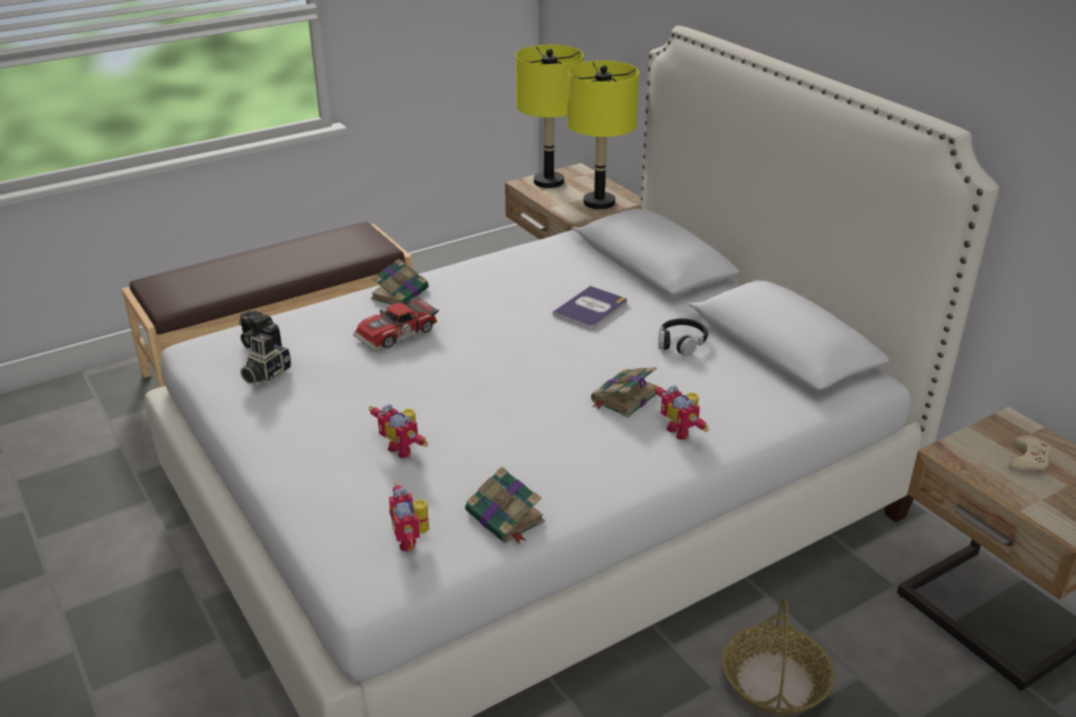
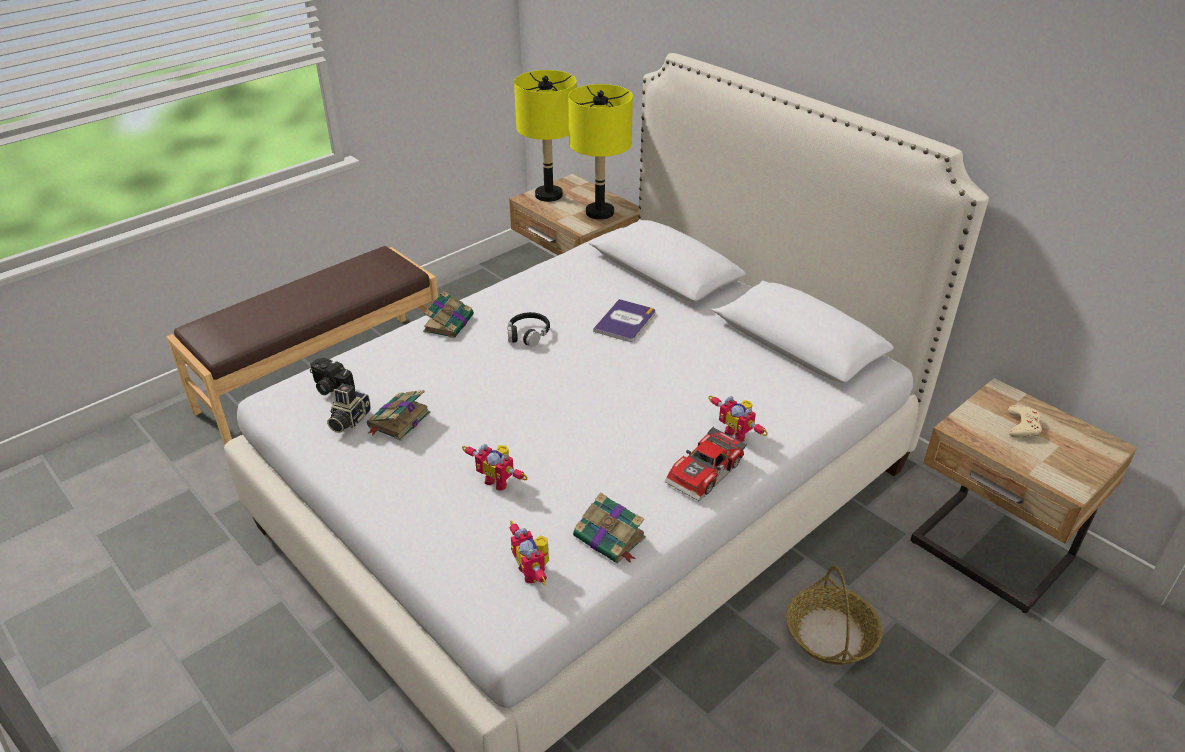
camera: 10 degrees left, 5 degrees up
toy car [353,295,439,352] -> toy car moved to [665,427,747,501]
book [591,367,657,418] -> book moved to [367,390,431,441]
black headphones [659,318,708,356] -> black headphones moved to [507,312,550,347]

